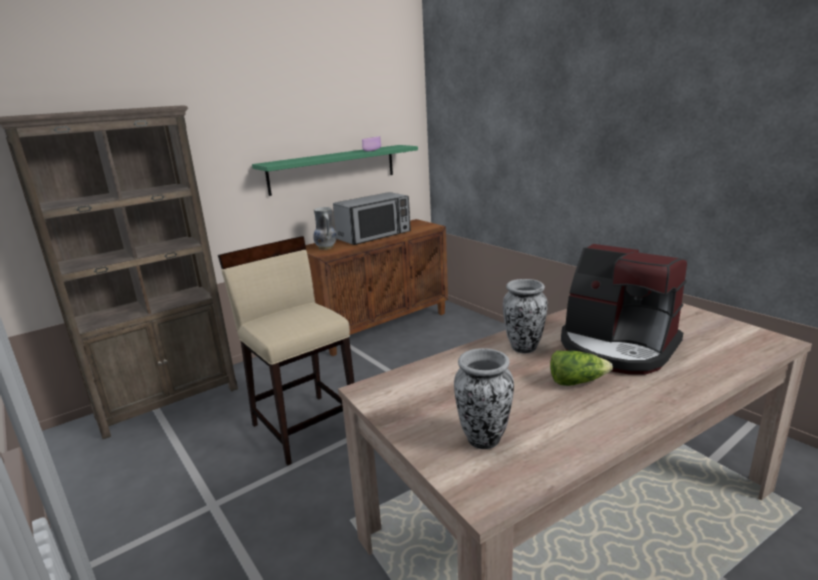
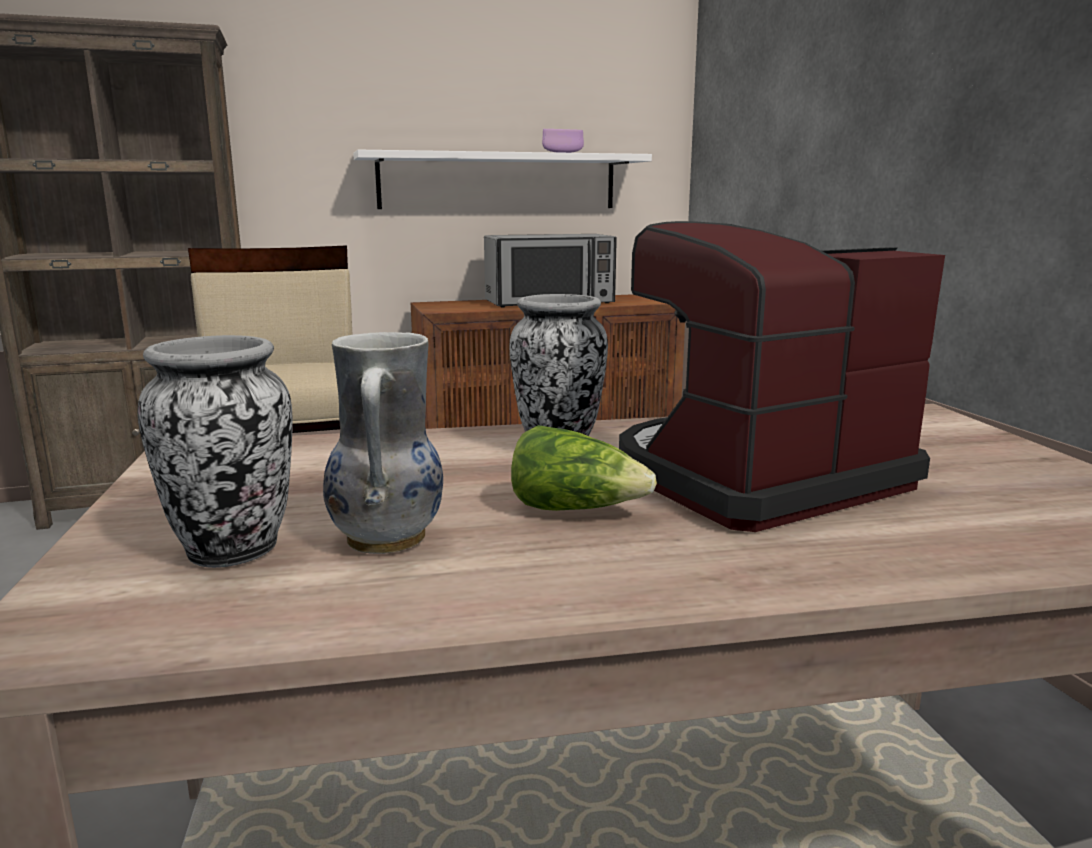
camera: 20 degrees right, 5 degrees down
green shelf [252,145,418,196] -> white shelf [353,150,652,209]
vase [313,207,336,250] -> vase moved to [323,332,443,554]
coffee machine [561,244,687,375] -> coffee machine turned 90 degrees clockwise [619,221,945,532]

